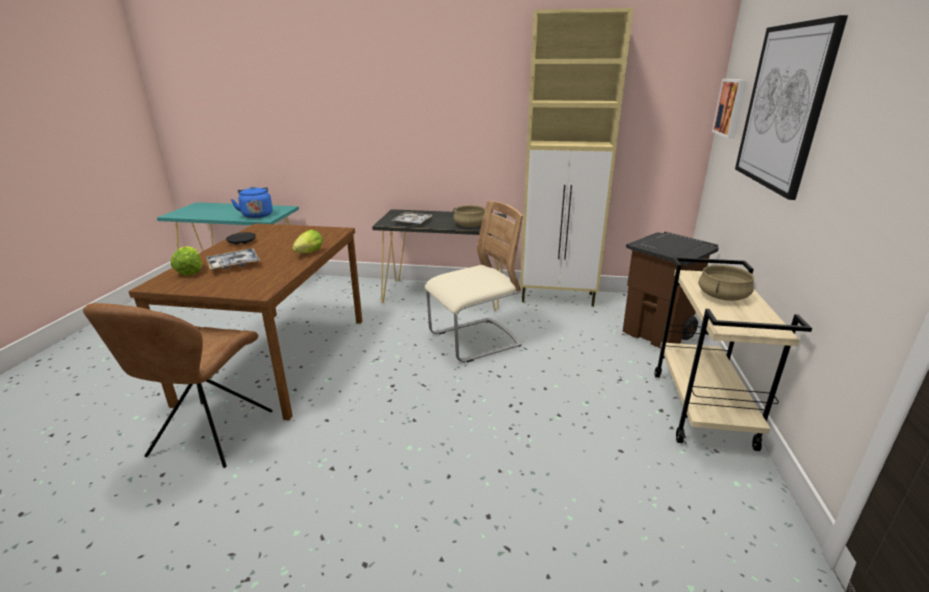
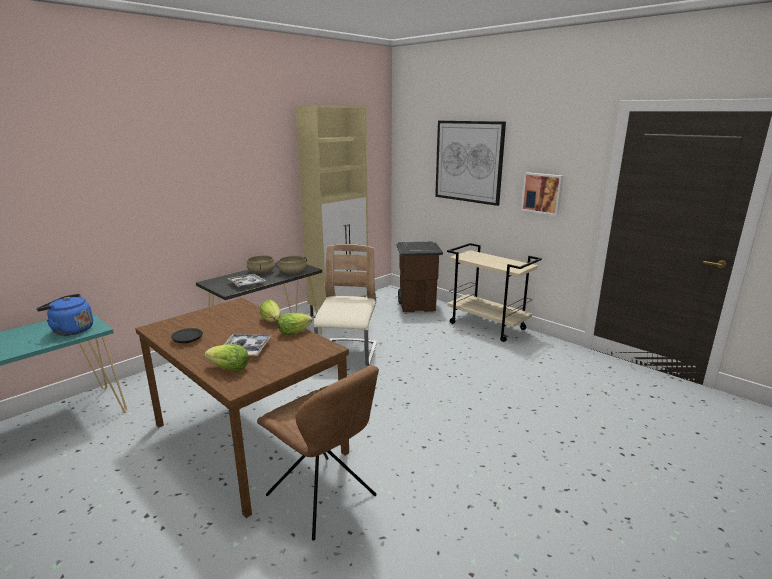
camera: 55 degrees left, 5 degrees down
beige cooking pot [698,265,754,301] -> beige cooking pot moved to [247,255,275,274]
picture [712,79,747,139] -> picture moved to [521,172,563,216]
none -> lettuce [278,313,312,335]

